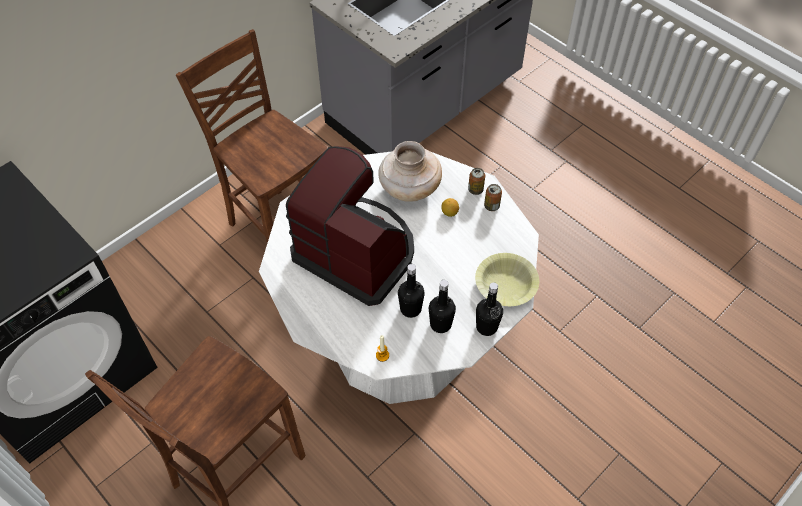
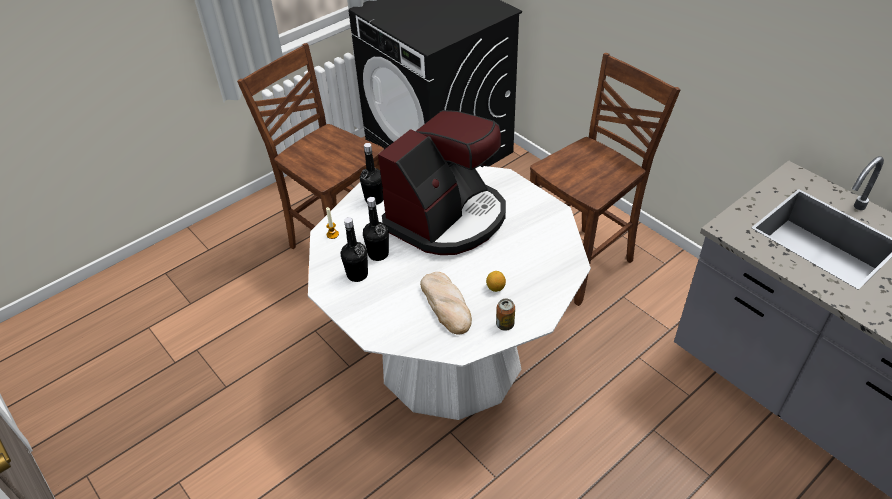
camera: 95 degrees right, 10 degrees down
beige vase [378,141,442,202] -> none
can [468,168,485,195] -> none
yellow bowl [475,253,539,306] -> none
black bottle [476,282,503,336] -> black bottle moved to [360,143,384,205]
none -> bread [420,272,472,335]

